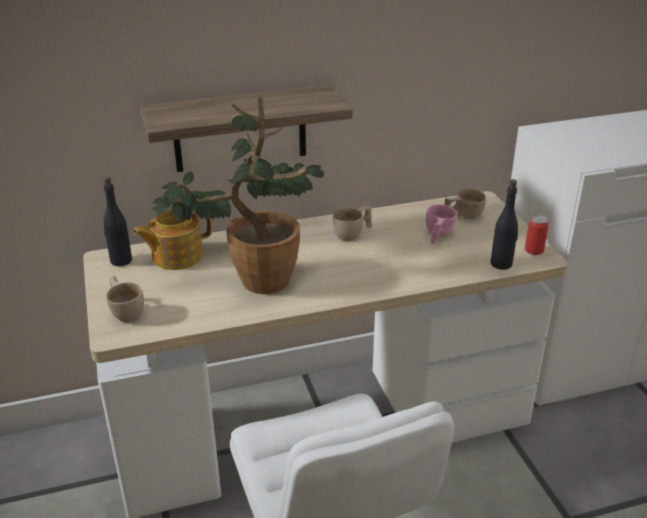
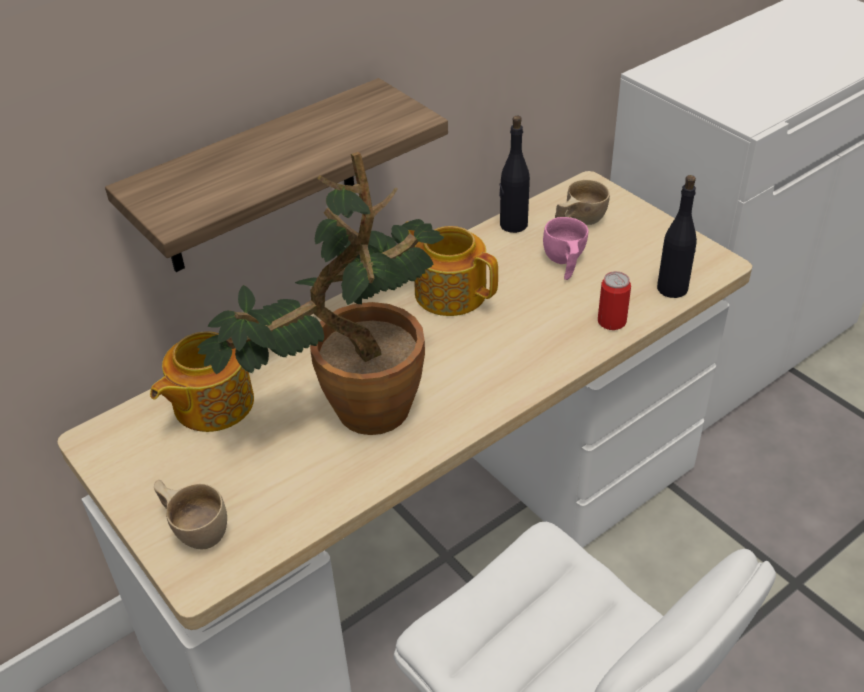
camera: 20 degrees left, 10 degrees up
black bottle [104,177,132,266] -> black bottle moved to [499,116,530,233]
beige cup [333,205,372,241] -> teapot [406,221,498,316]
can [525,215,549,255] -> can moved to [598,271,631,330]

